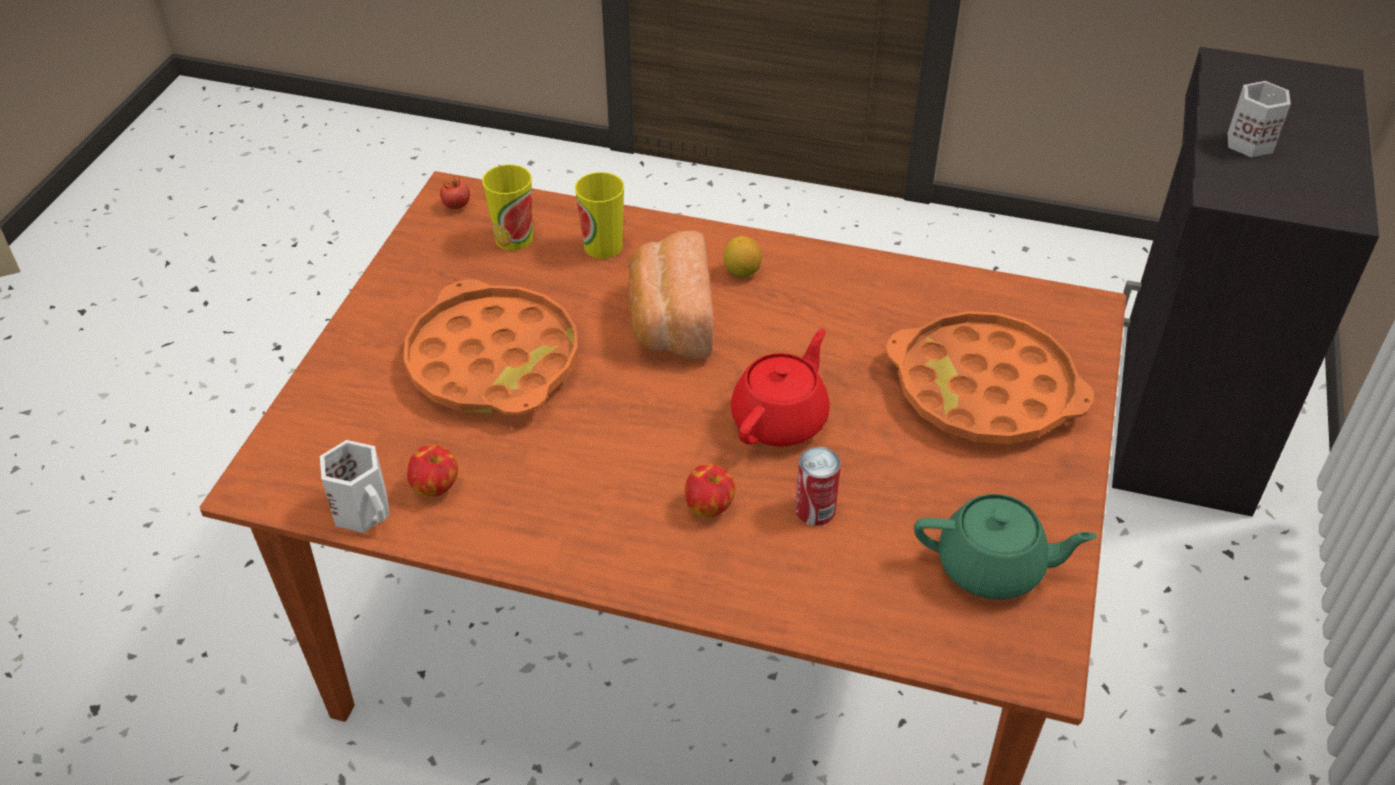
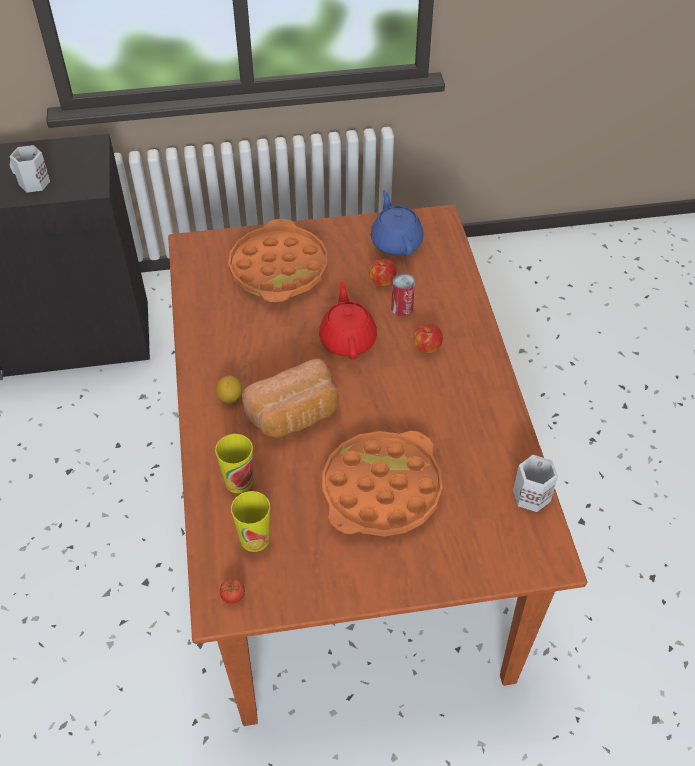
camera: 115 degrees left, 5 degrees up
apple [407,445,458,497] -> apple moved to [369,259,397,287]
red teapot [731,329,830,447] -> red teapot turned 75 degrees clockwise [319,281,377,360]
green teapot [914,494,1098,600] -> blue teapot [371,190,424,256]

